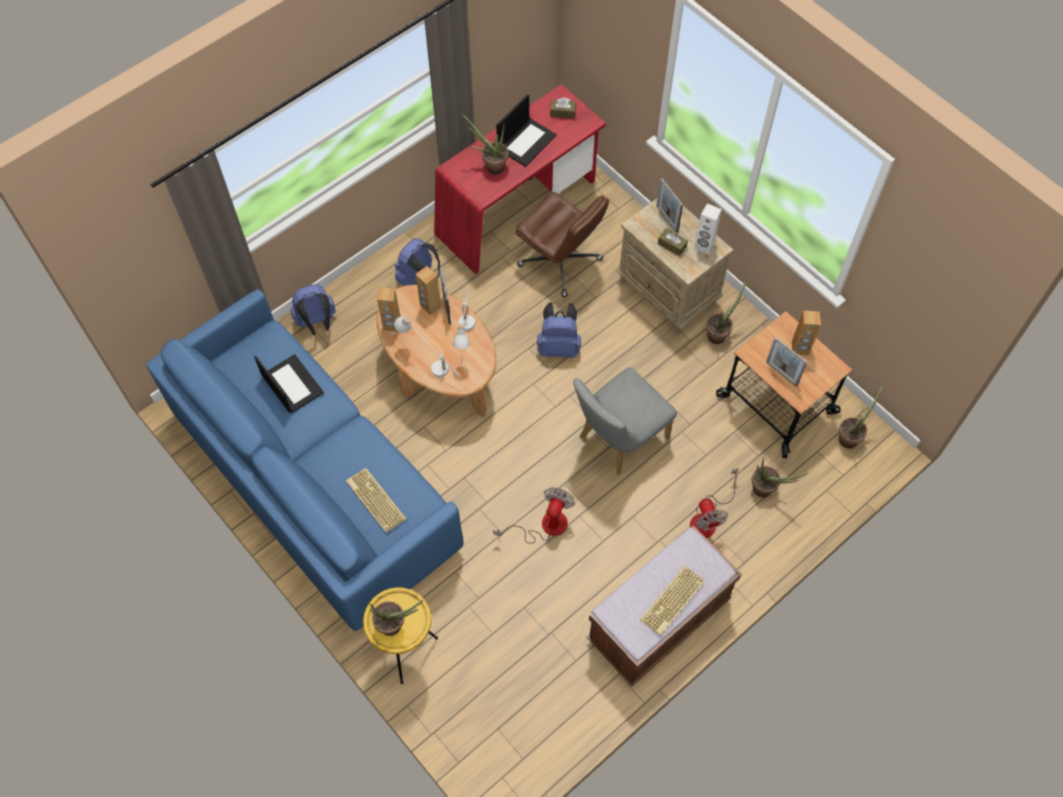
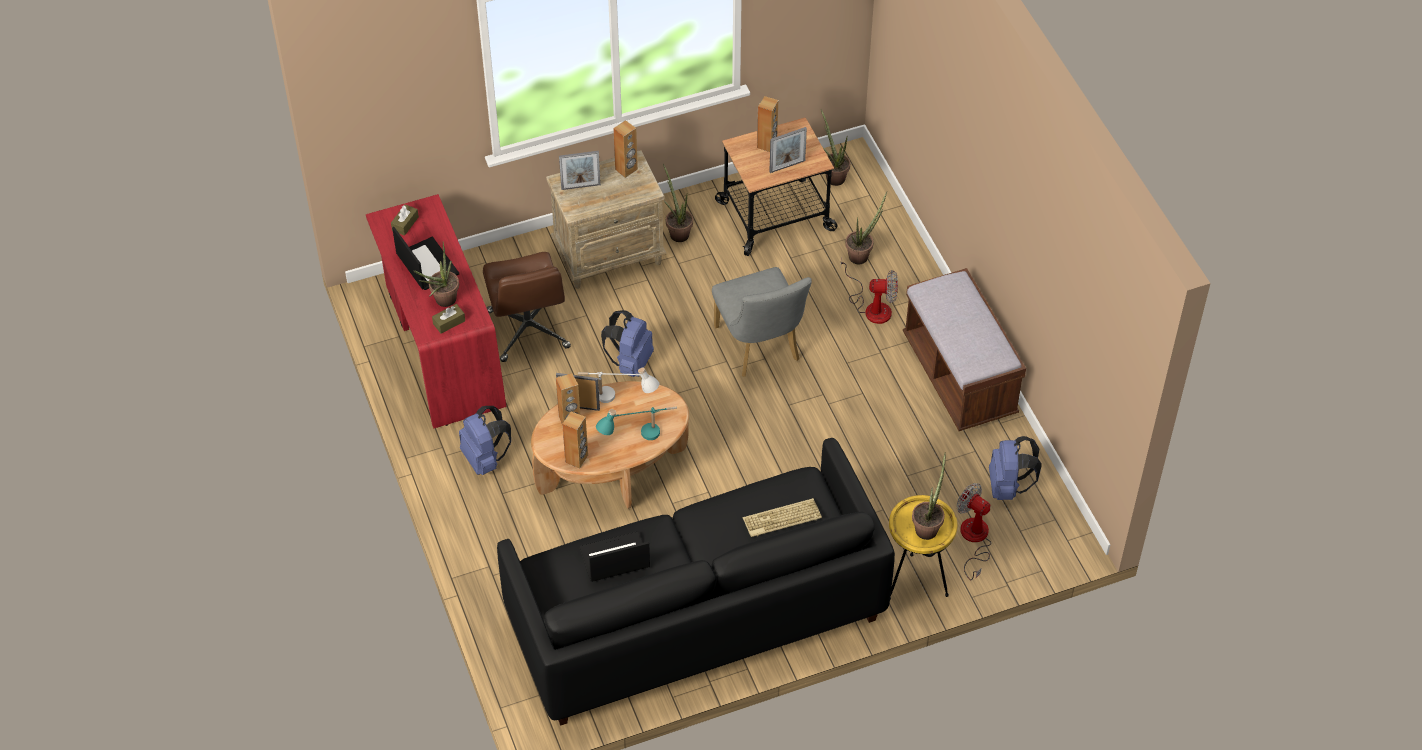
camera: 70 degrees left, 10 degrees down
blue sofa [146,289,463,631] -> black sofa [497,438,895,726]
blue backpack [290,284,336,335] -> blue backpack moved to [989,436,1042,500]
white table lamp [394,316,460,377] -> turquoise table lamp [596,407,677,440]
fan [493,487,575,544] -> fan moved to [957,483,991,580]
brown office chair [515,192,609,297] -> brown office chair turned 105 degrees clockwise [483,252,571,362]
keyboard [640,566,705,635] -> none
brown tissue box [658,228,688,256] -> brown tissue box moved to [432,304,465,334]
white speaker [694,204,722,254] -> brown speaker [613,120,638,178]

